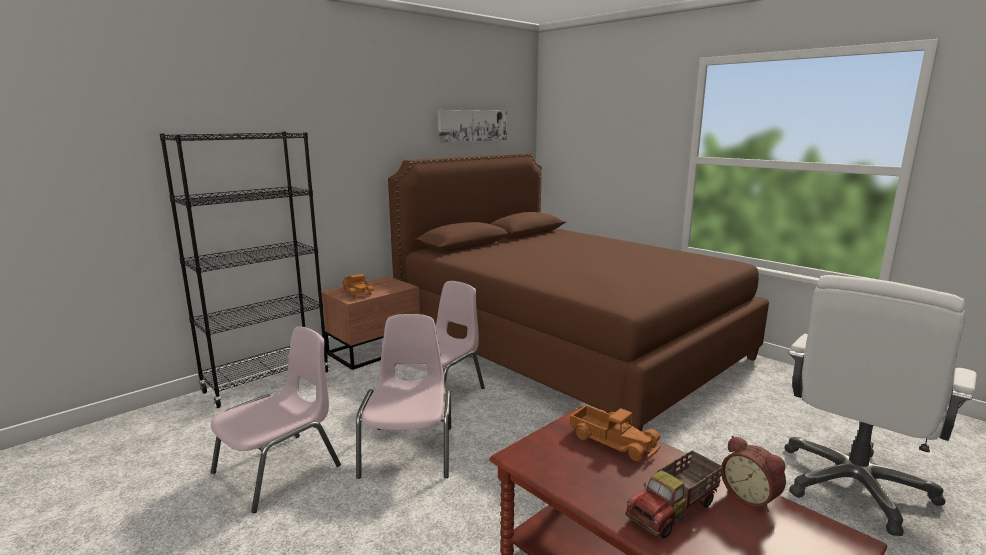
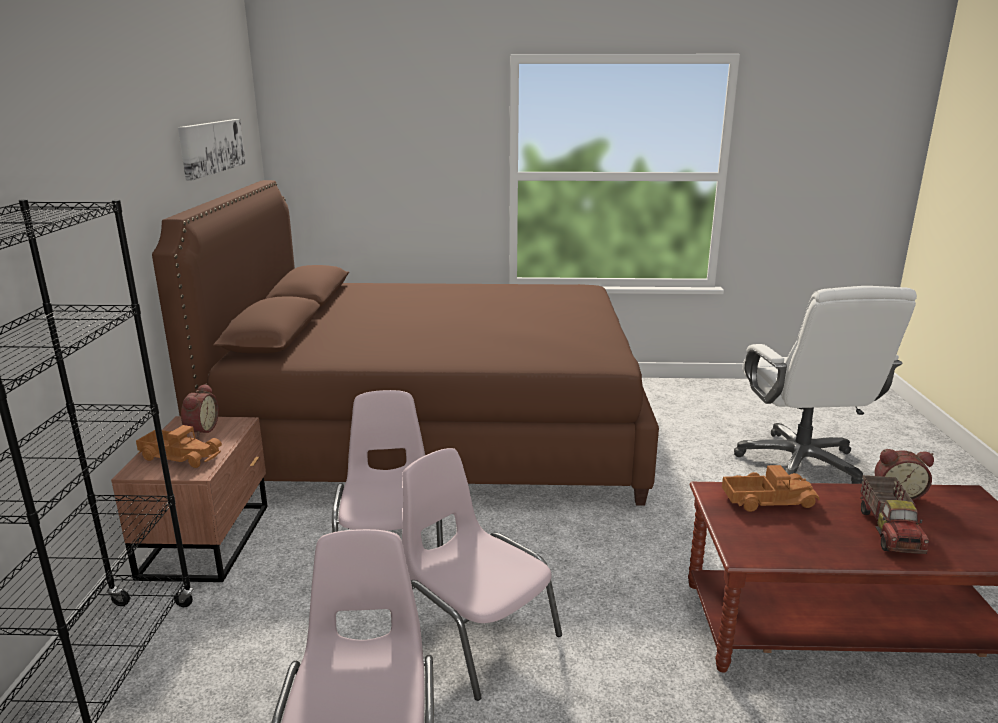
camera: 45 degrees left, 5 degrees up
none -> alarm clock [181,384,219,438]

